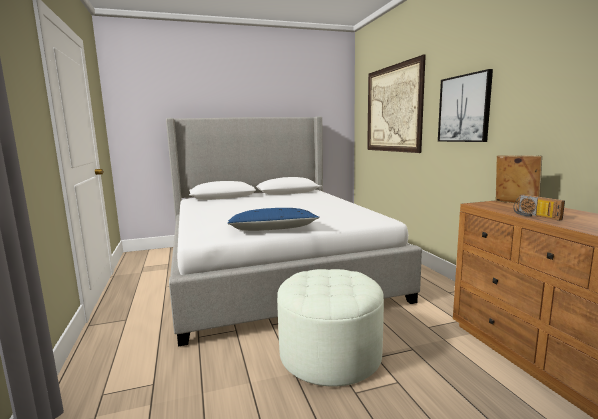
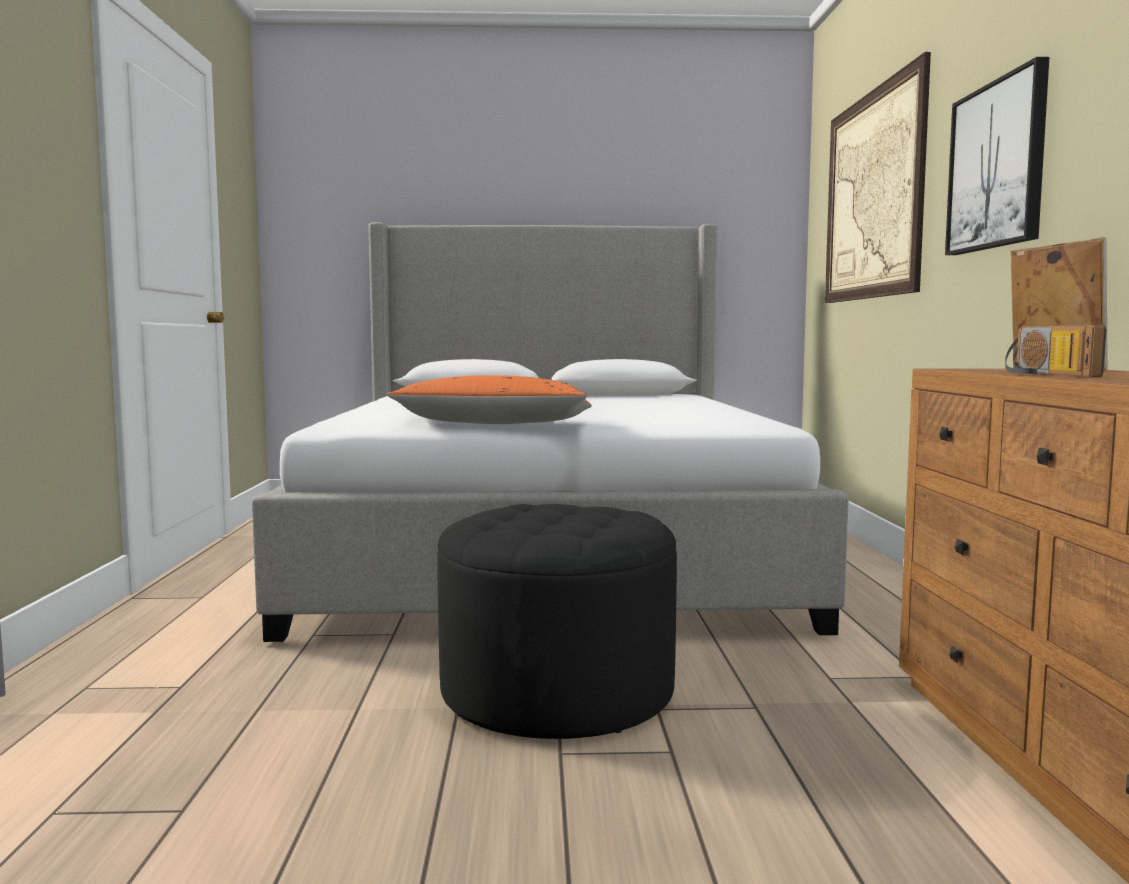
camera: 15 degrees right, 5 degrees down
blue pillow [227,208,320,231] -> orange pillow [386,375,592,424]
white ottoman [277,269,384,387] -> black ottoman [437,504,677,739]

